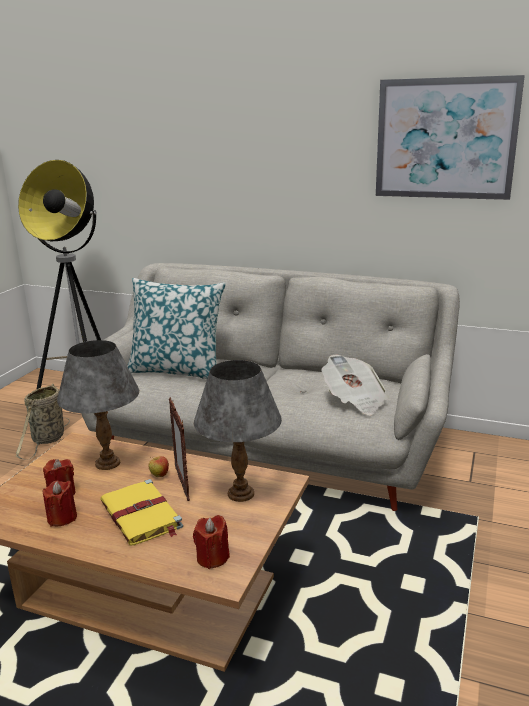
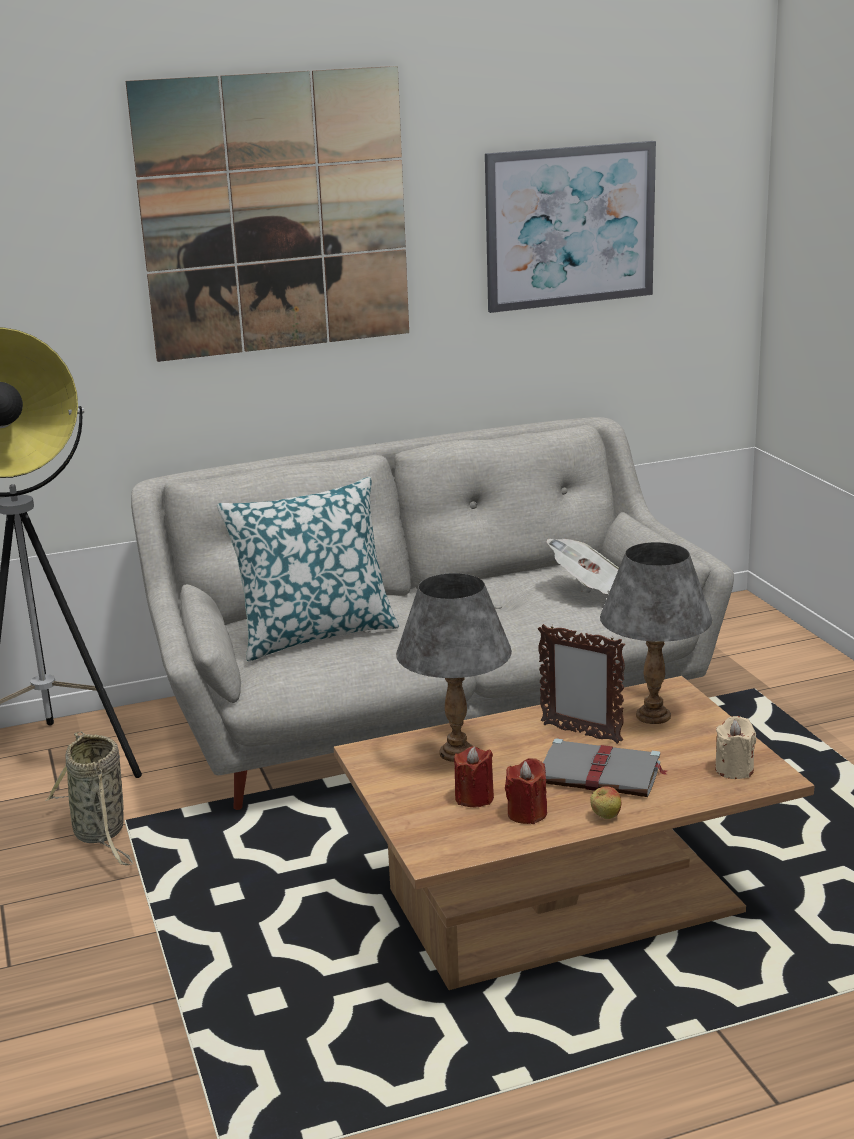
camera: 40 degrees left, 0 degrees up
yellow book [100,479,183,546] -> grey book [543,738,667,797]
apple [148,456,169,477] -> apple moved to [590,786,621,819]
red candle [193,515,230,569] -> beige candle [715,716,756,779]
none -> picture [126,66,409,362]

